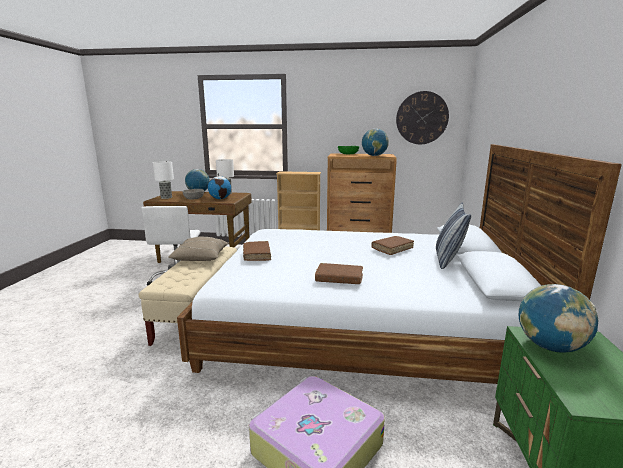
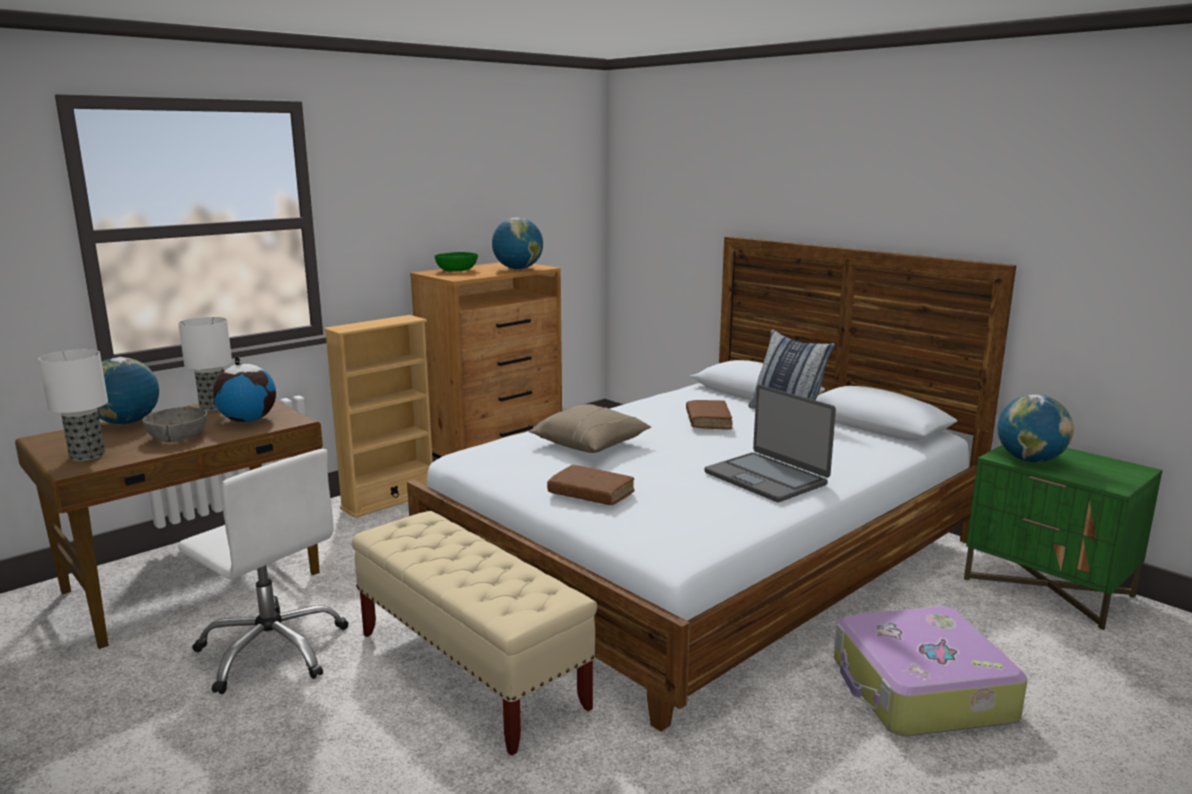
camera: 50 degrees left, 0 degrees up
beige pillow [168,237,229,261] -> beige pillow moved to [529,404,651,453]
brown book [315,263,363,284] -> laptop [705,385,836,502]
wall clock [396,91,449,144] -> none

